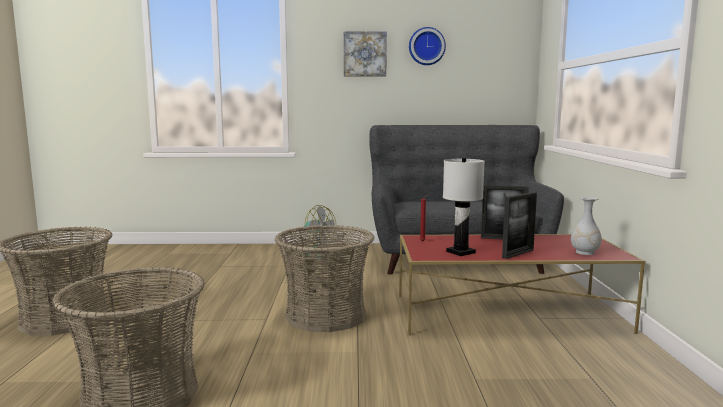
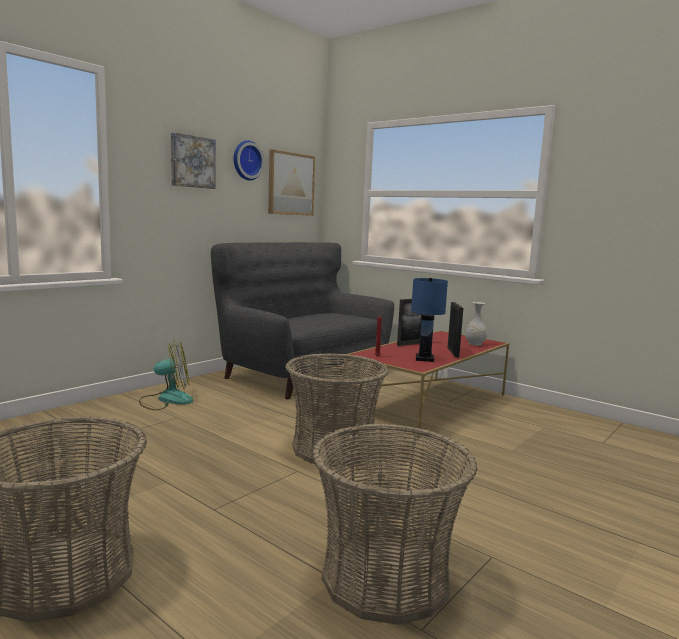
camera: 50 degrees left, 0 degrees up
white table lamp [443,158,485,256] -> blue table lamp [411,278,448,362]
none -> picture [268,149,315,216]

